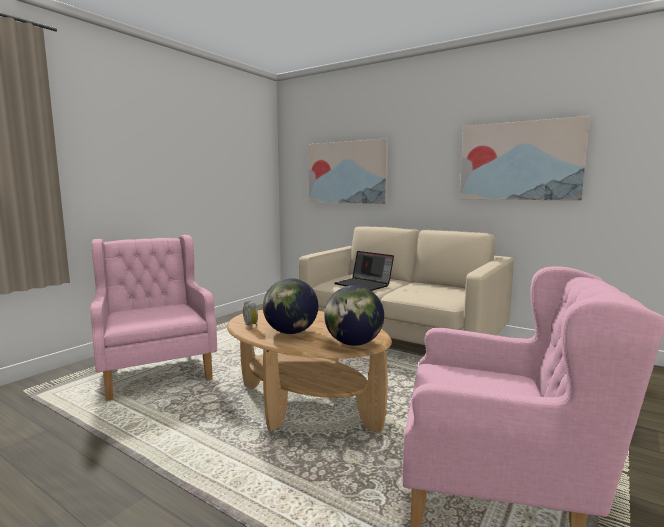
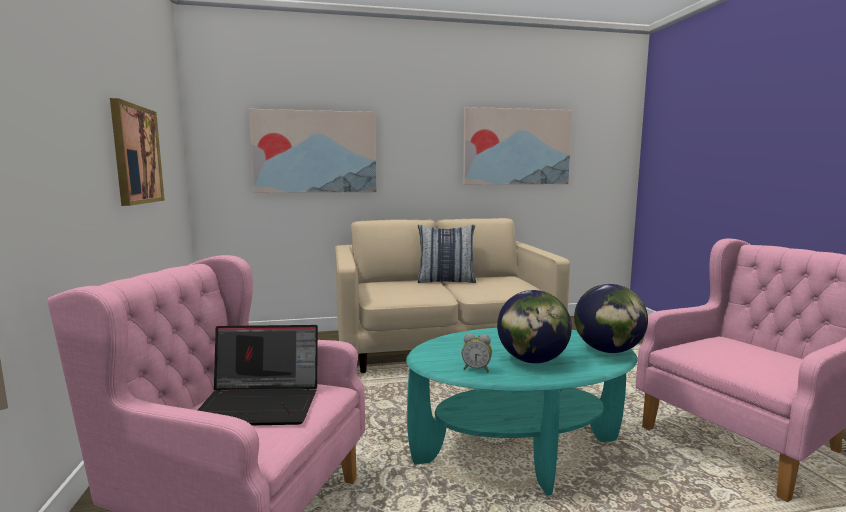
camera: 45 degrees left, 0 degrees up
brown coffee table [227,310,392,433] -> turquoise coffee table [406,328,637,496]
laptop [334,251,394,291] -> laptop moved to [198,325,318,426]
none -> picture [110,98,165,206]
none -> pillow [417,225,476,283]

